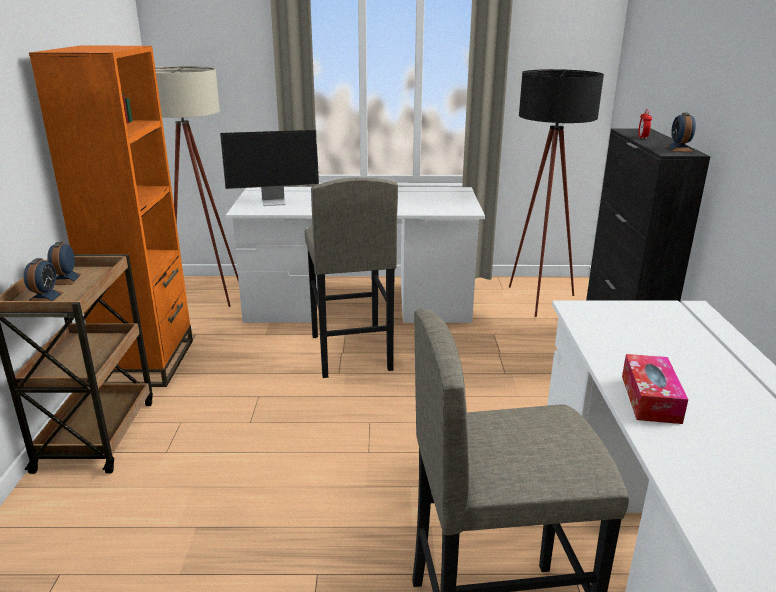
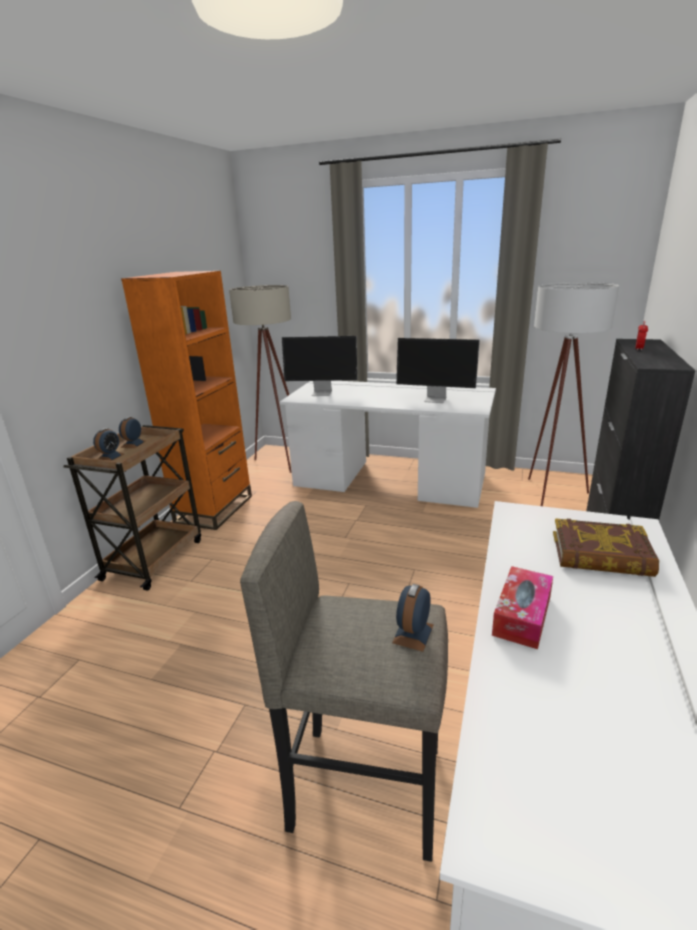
camera: 20 degrees right, 0 degrees up
grey stool [304,177,398,378] -> none
black floor lamp [509,69,604,317] -> white floor lamp [528,282,619,506]
alarm clock [666,112,696,152] -> alarm clock moved to [392,584,434,652]
none -> monitor [396,338,480,403]
none -> book [553,518,659,577]

